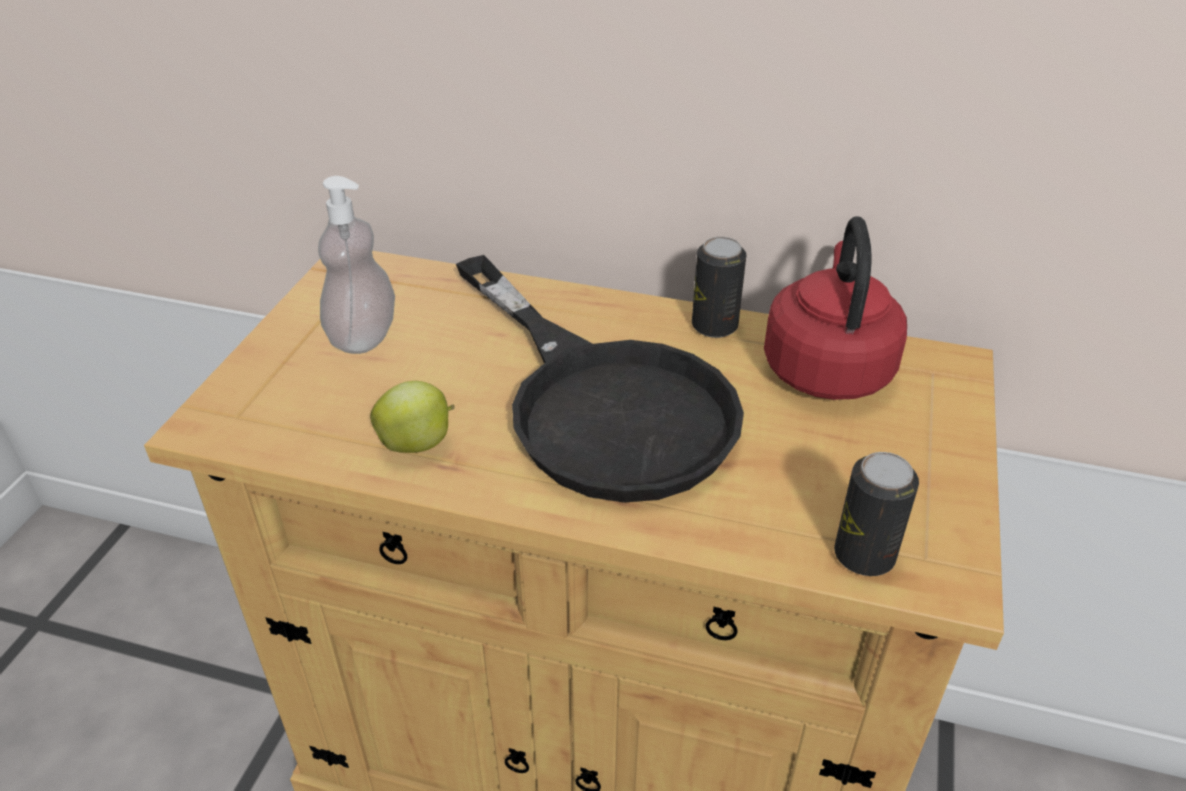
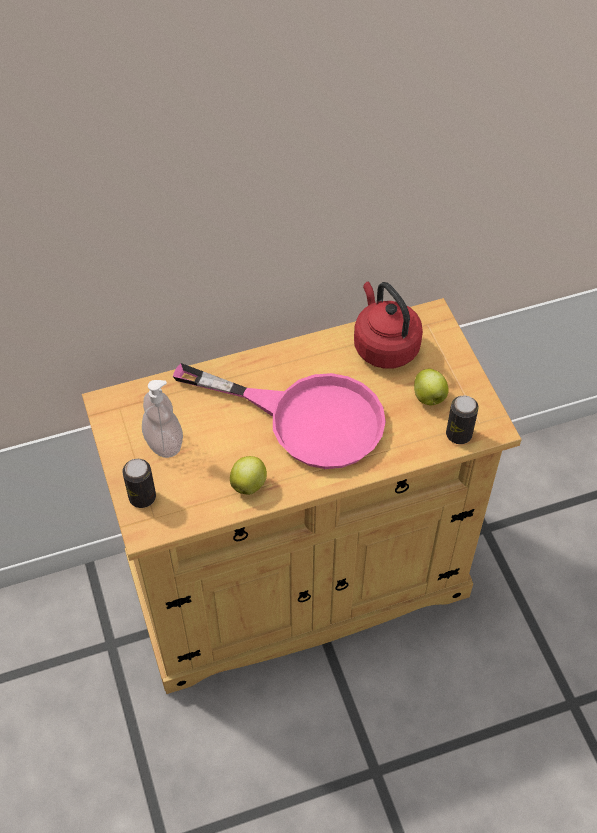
camera: 35 degrees left, 15 degrees up
black frying pan [456,255,744,503] -> pink frying pan [173,363,386,469]
can [692,237,746,338] -> can moved to [122,459,156,508]
none -> apple [414,369,449,405]

